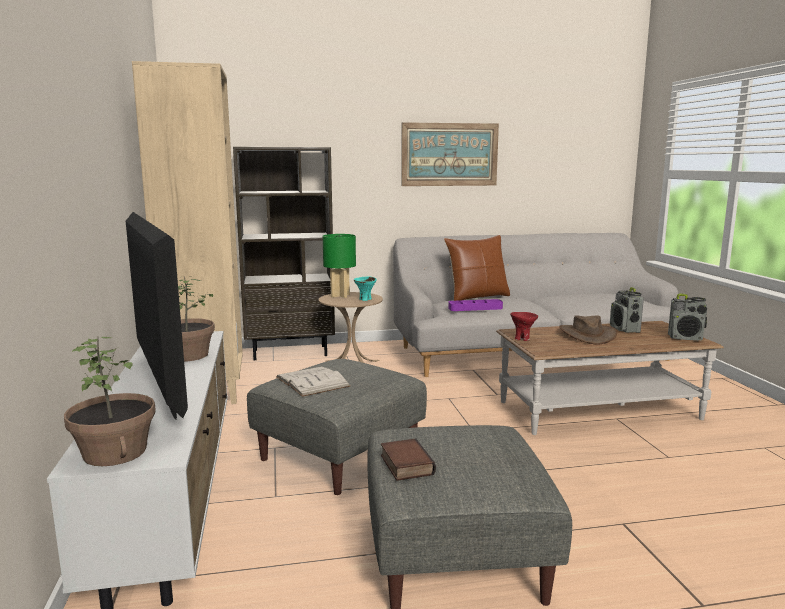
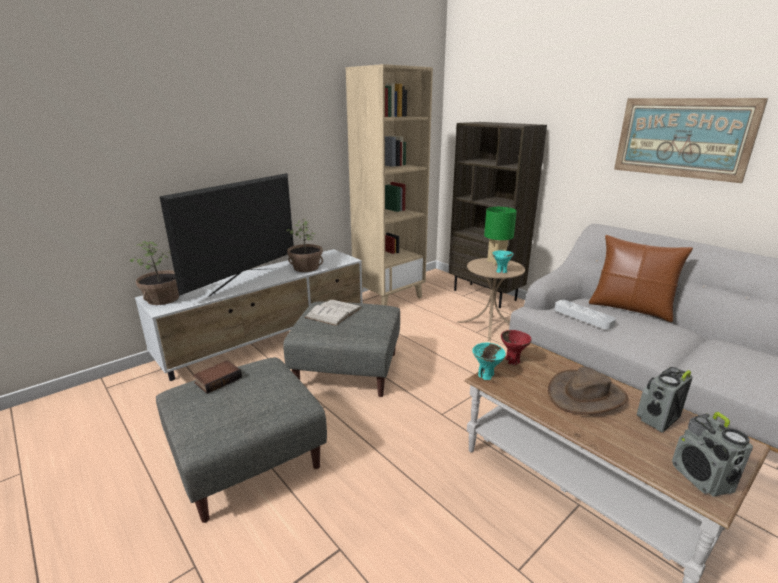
camera: 60 degrees right, 10 degrees up
purple tray [448,299,503,311] -> grey tray [554,300,616,330]
none -> turquoise bowl [472,343,506,380]

